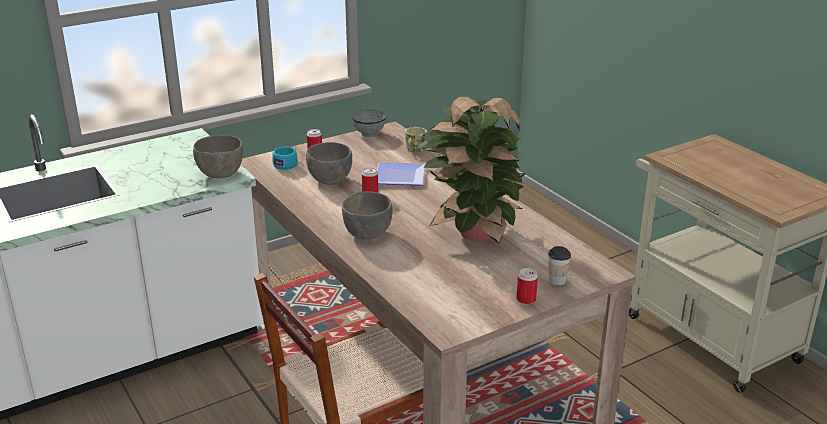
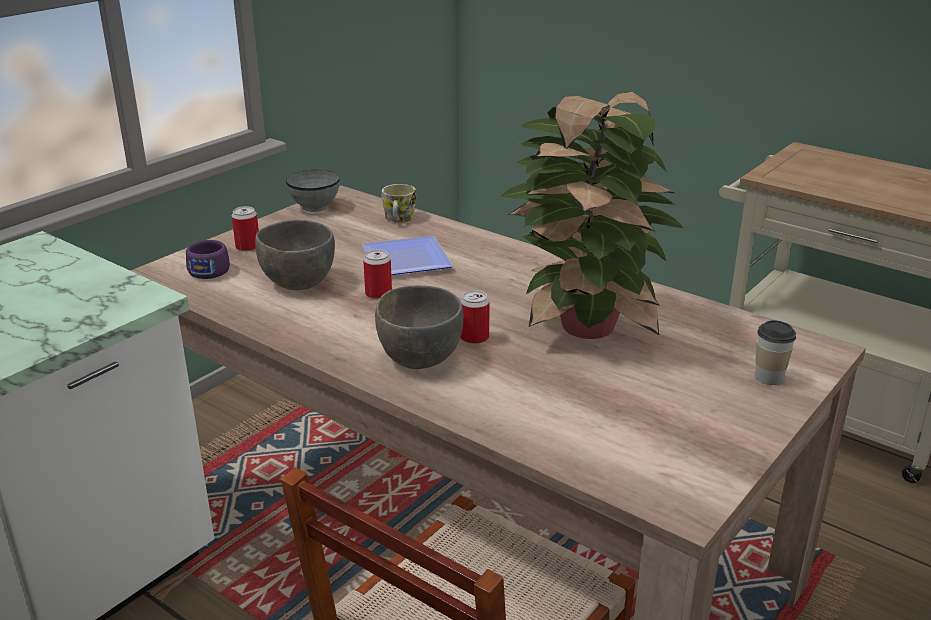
camera: 20 degrees left, 0 degrees up
grey bowl [193,135,243,178] -> none
turquoise cup [272,147,298,170] -> purple cup [186,240,230,279]
can [516,268,538,304] -> can moved to [460,290,490,344]

